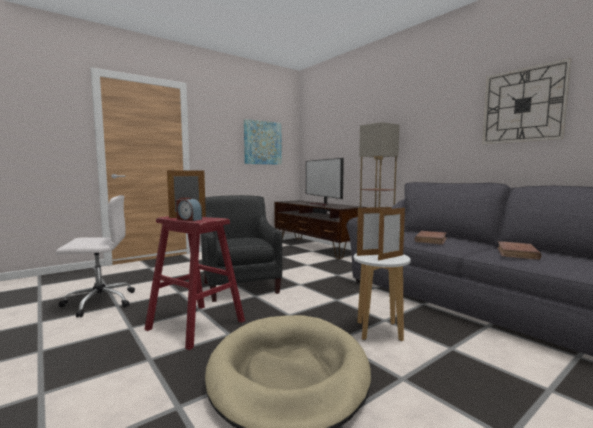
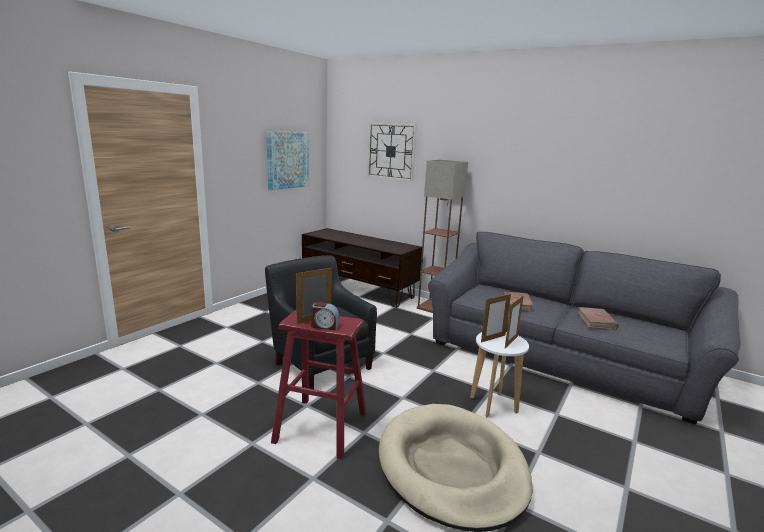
camera: 20 degrees left, 10 degrees up
white office chair [56,195,135,317] -> none
television [306,158,344,206] -> none
wall clock [482,58,571,144] -> wall clock moved to [367,122,417,181]

